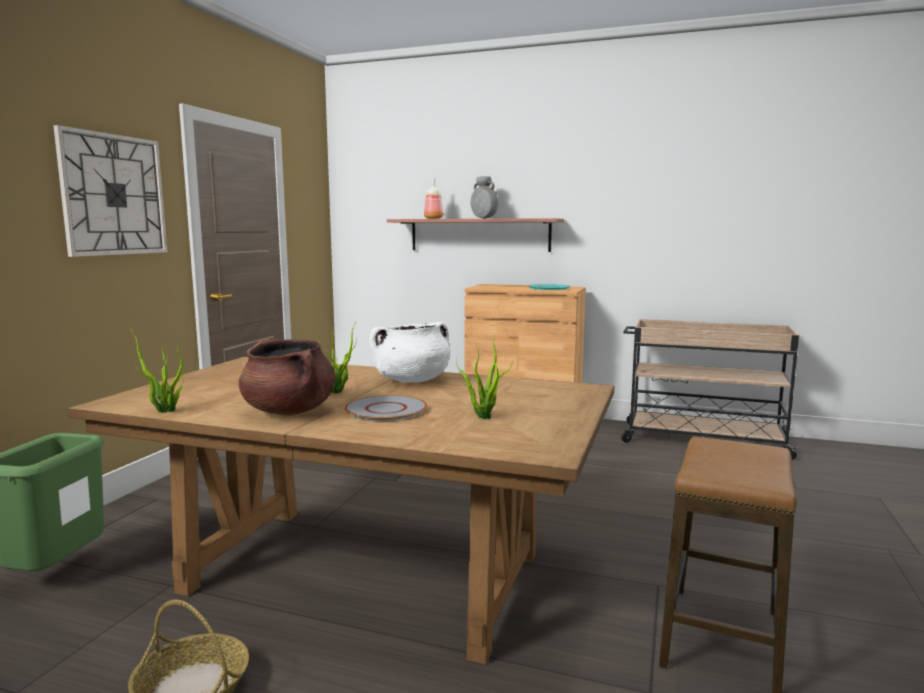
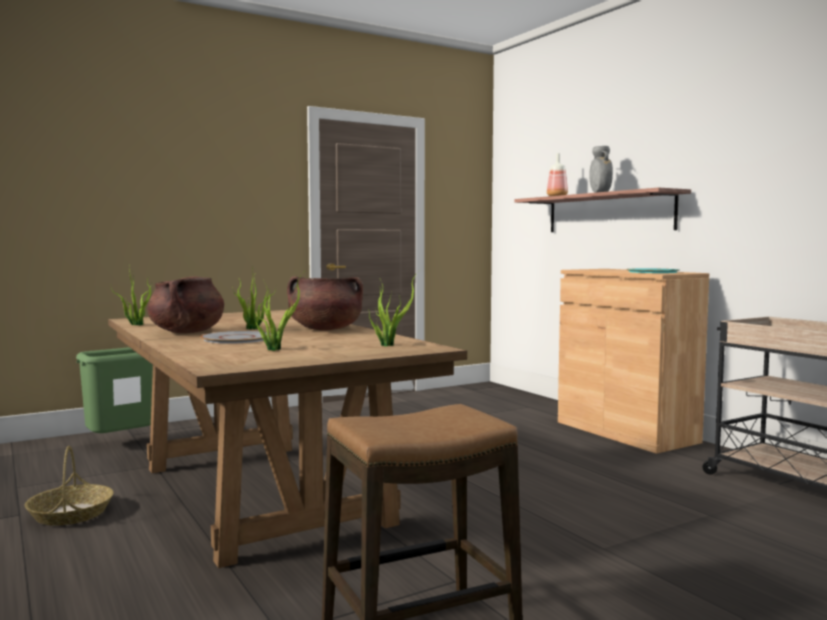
camera: 40 degrees right, 5 degrees down
wall clock [53,125,167,257] -> none
white cooking pot [370,322,451,383] -> brown cooking pot [287,276,363,330]
none -> potted plant [369,270,420,346]

